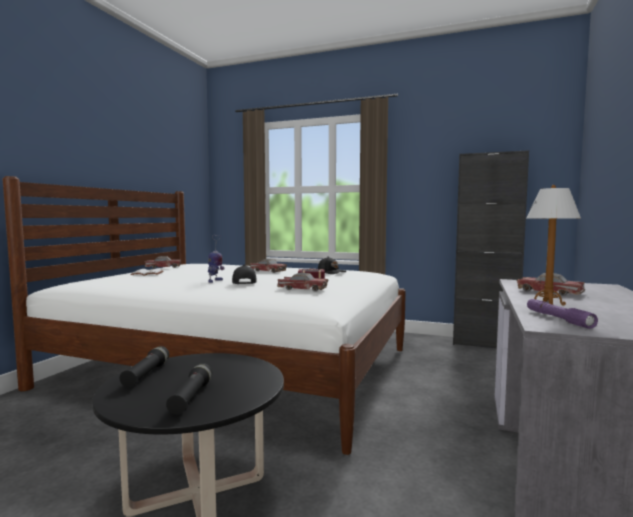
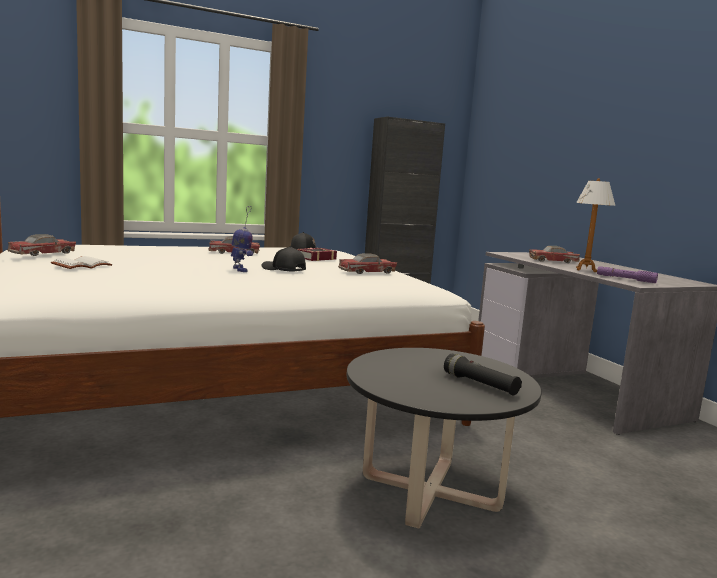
camera: 45 degrees left, 5 degrees up
black flashlight [120,346,169,387] -> none

